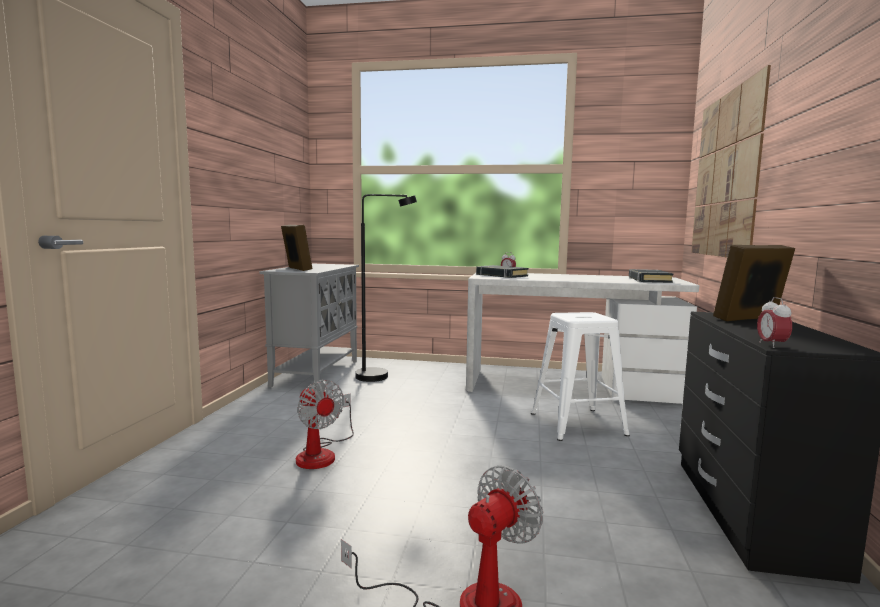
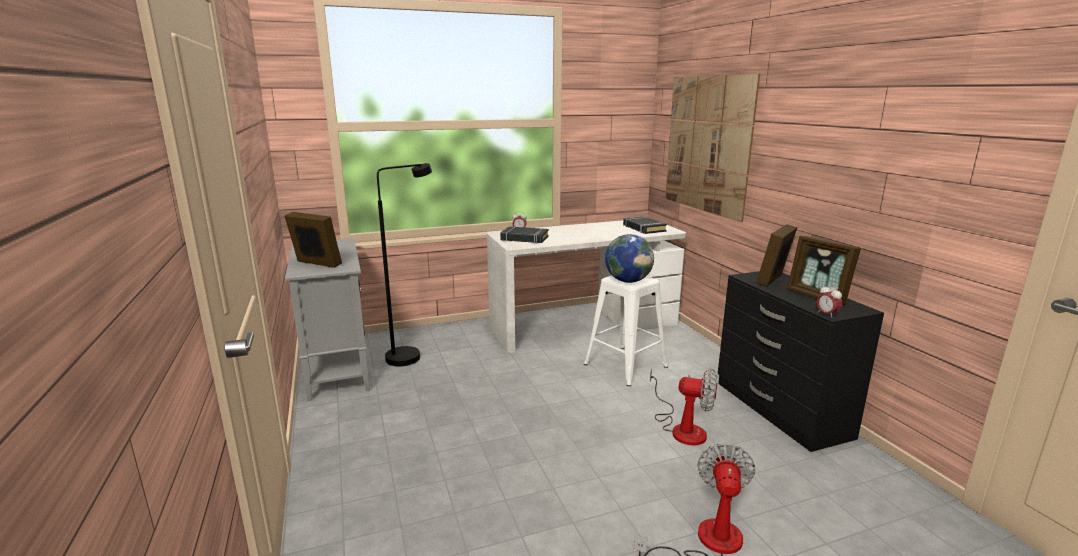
camera: 30 degrees left, 10 degrees up
fan [296,380,354,469] -> fan moved to [650,368,717,446]
none -> globe [605,234,654,283]
none -> picture frame [787,236,861,305]

